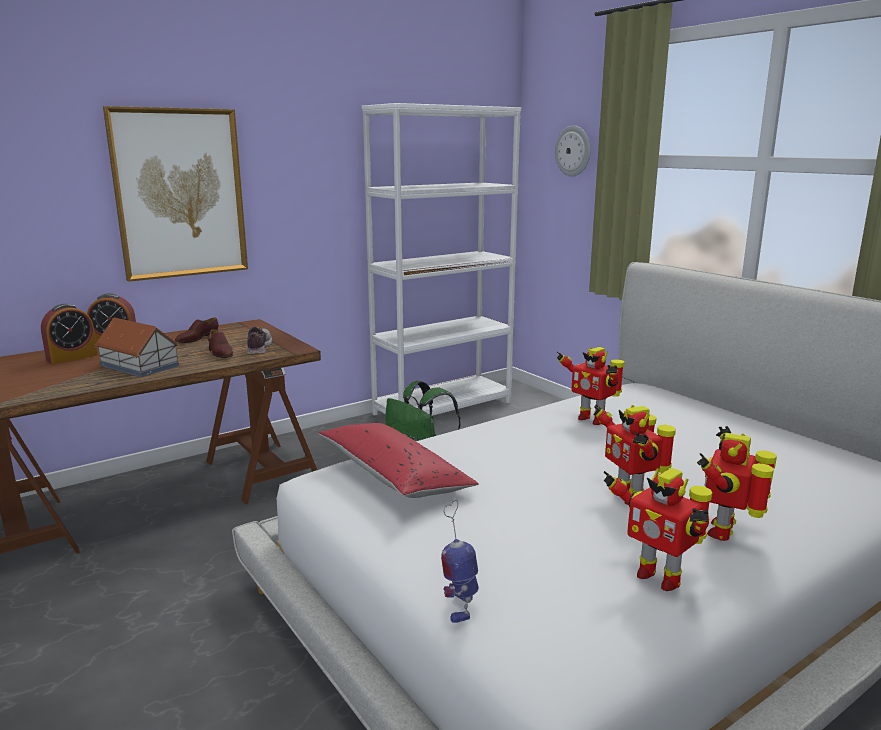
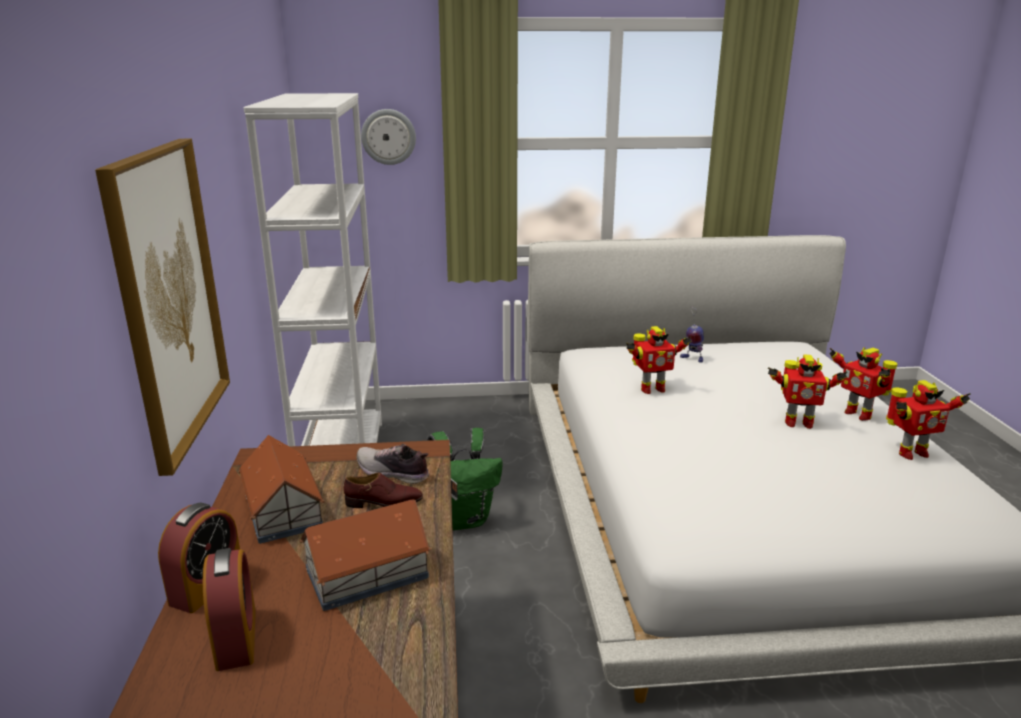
camera: 60 degrees left, 5 degrees up
brown shoe [175,317,219,343] -> toy house [238,435,325,544]
red pillow [318,423,479,498] -> none
toy robot [441,500,479,623] -> toy robot moved to [680,306,704,363]

